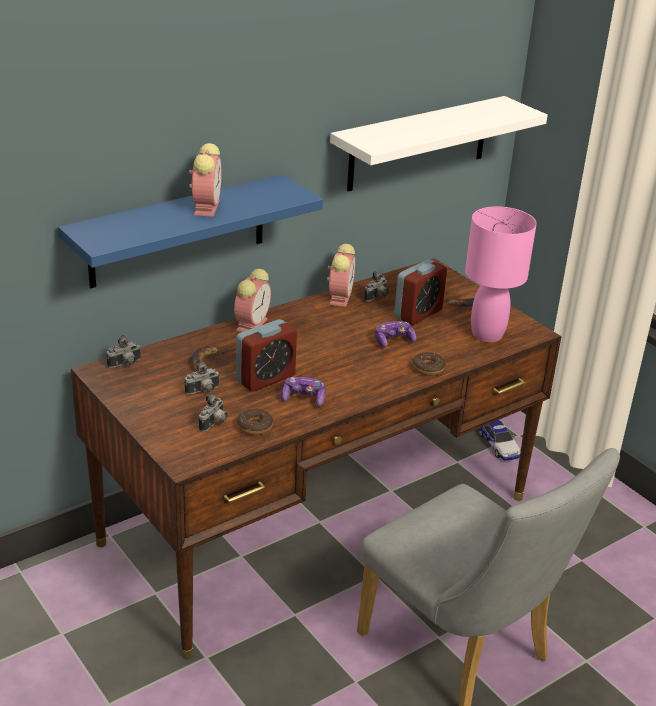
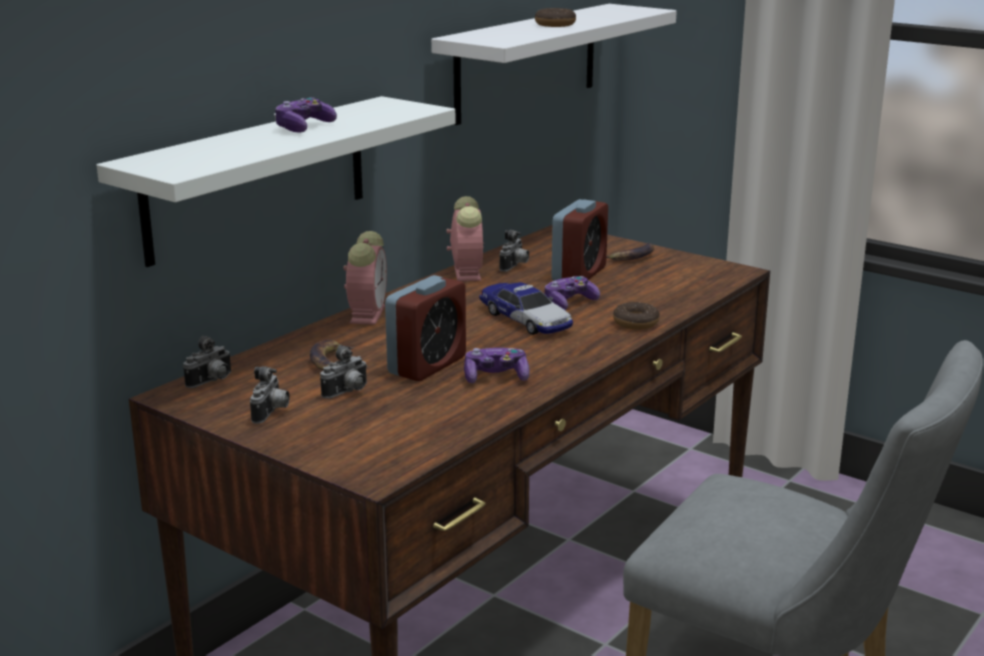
camera: 15 degrees left, 10 degrees down
blue shelf [58,175,323,288] -> white shelf [97,96,455,267]
alarm clock [189,143,222,217] -> game controller [274,97,337,133]
camera [199,393,228,432] -> camera moved to [250,366,290,424]
donut [237,408,273,435] -> donut moved to [535,8,576,27]
pink table lamp [465,206,537,342] -> none
toy car [478,420,521,460] -> toy car moved to [479,282,573,335]

